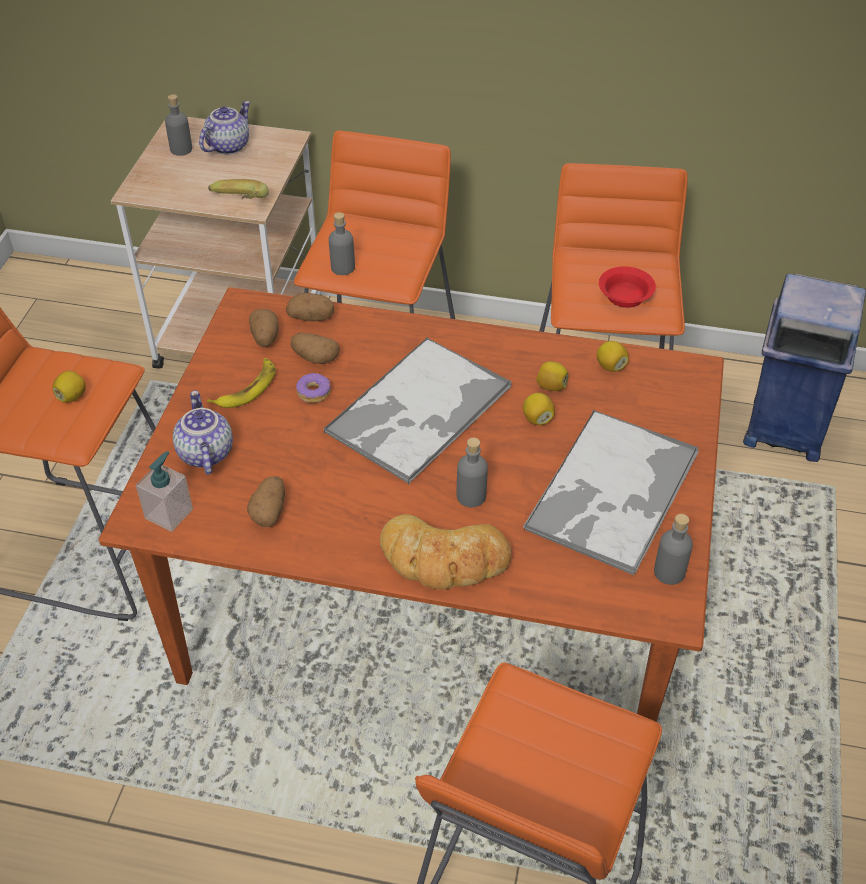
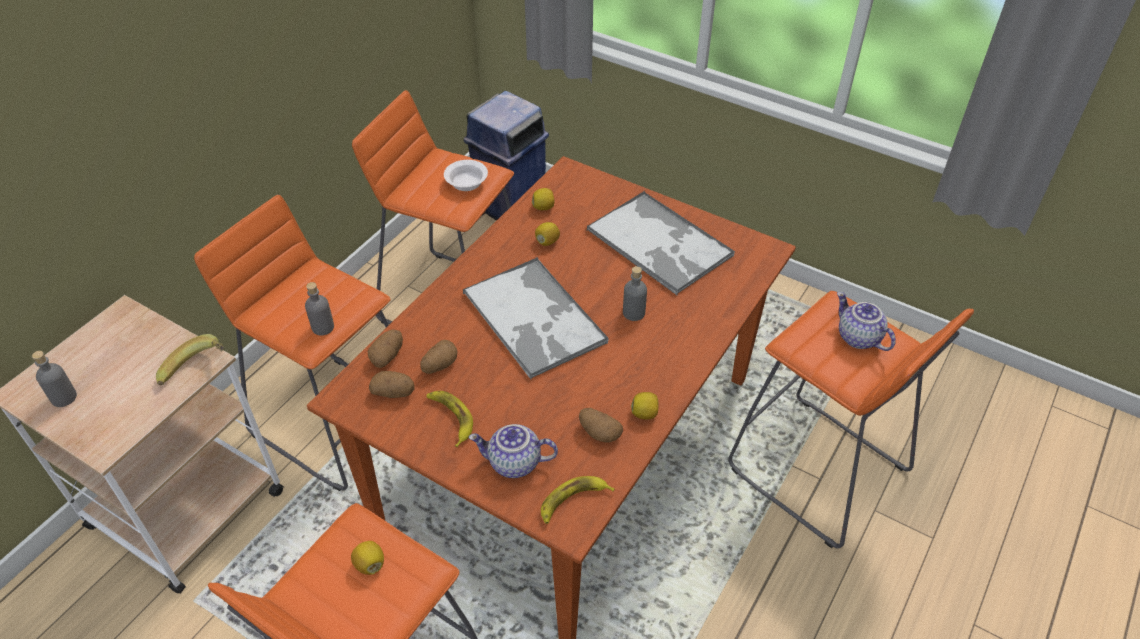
camera: 70 degrees left, 0 degrees up
soap dispenser [136,451,193,532] -> banana [541,476,615,524]
teapot [199,101,250,155] -> teapot moved to [837,292,896,351]
donut [296,373,331,403] -> none
bread [380,514,512,589] -> none
lemon [523,393,555,425] -> lemon moved to [631,392,658,419]
red bowl [599,266,656,308] -> white bowl [444,160,488,191]
grey bottle [654,514,693,585] -> none

